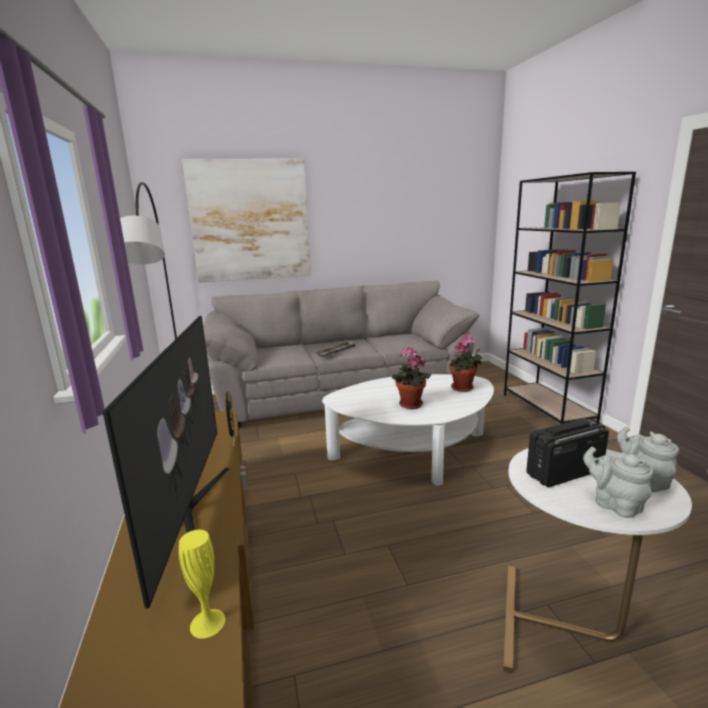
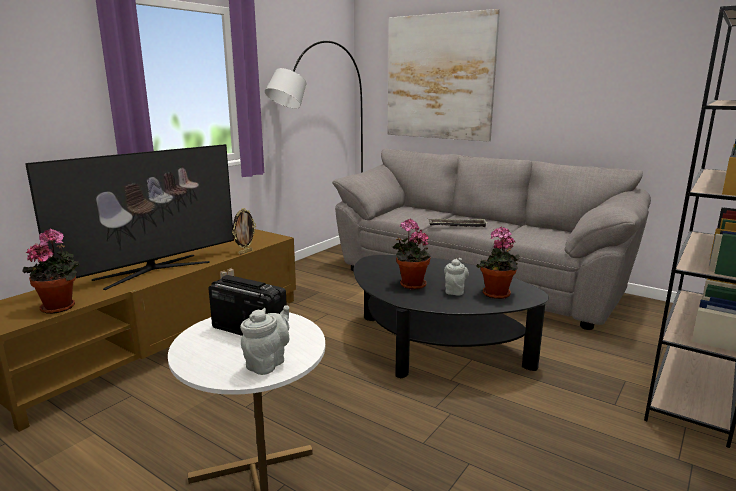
camera: 50 degrees right, 0 degrees up
yellow vase [179,530,225,639] -> potted plant [22,228,79,314]
white coffee table [322,374,494,486] -> black coffee table [353,255,549,378]
grey teapot [583,447,653,518] -> grey teapot moved to [444,258,469,296]

